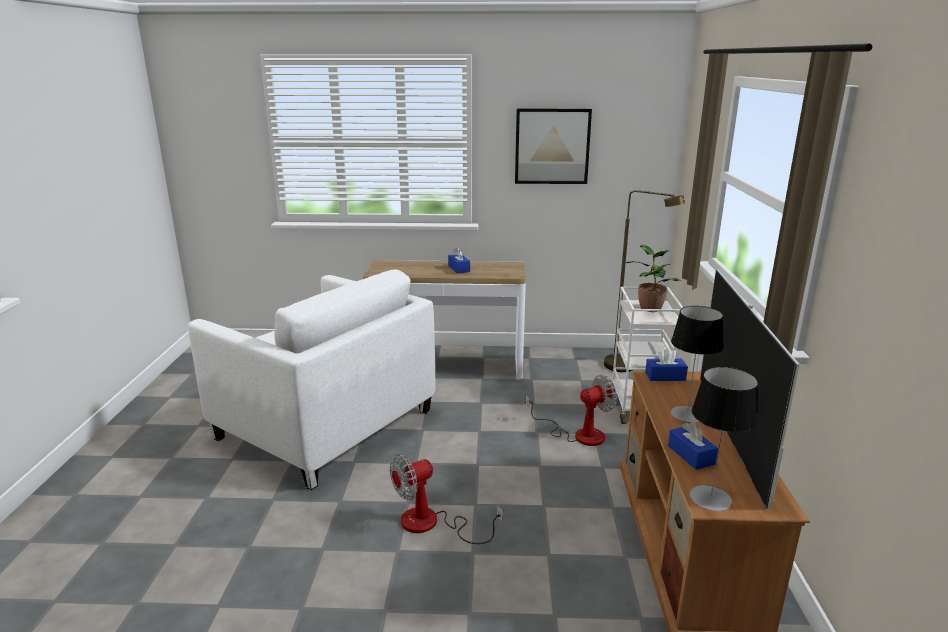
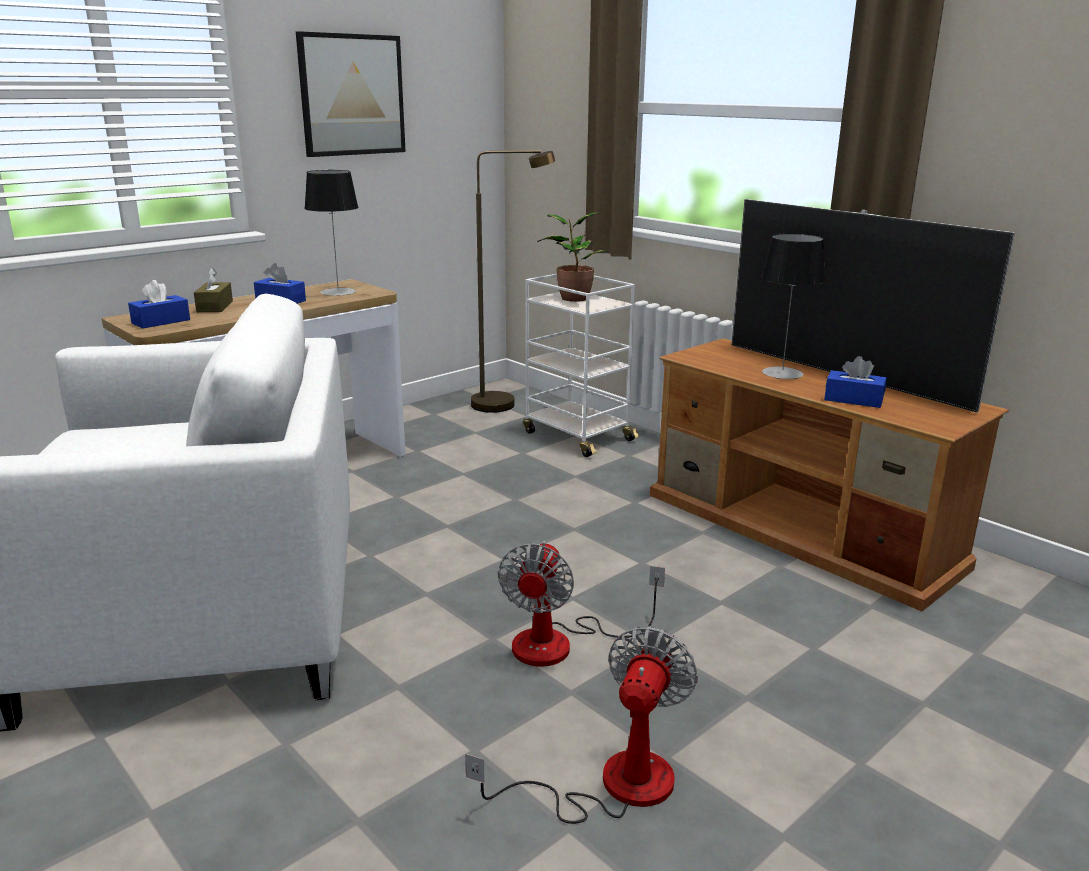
camera: 45 degrees left, 0 degrees up
fan [525,375,617,446] -> fan moved to [465,626,698,824]
blue tissue box [645,348,688,381] -> blue tissue box moved to [128,280,190,328]
table lamp [690,367,758,511] -> table lamp moved to [304,170,359,296]
none -> brown tissue box [194,268,233,312]

